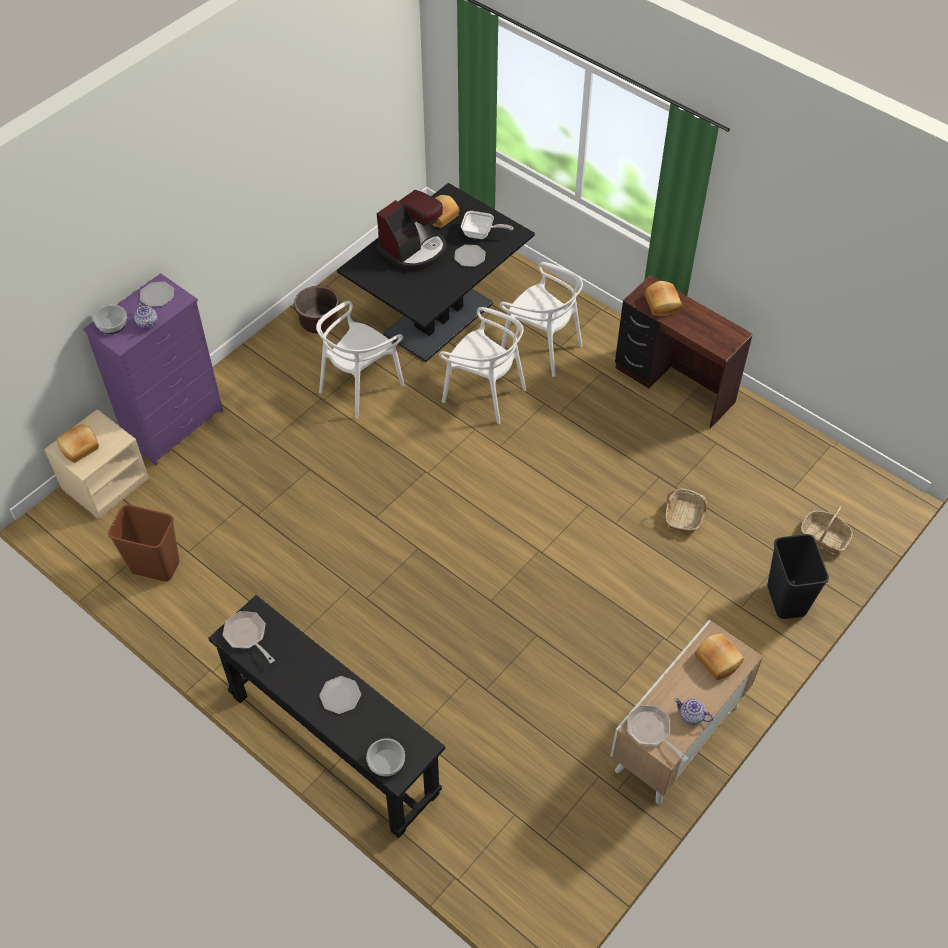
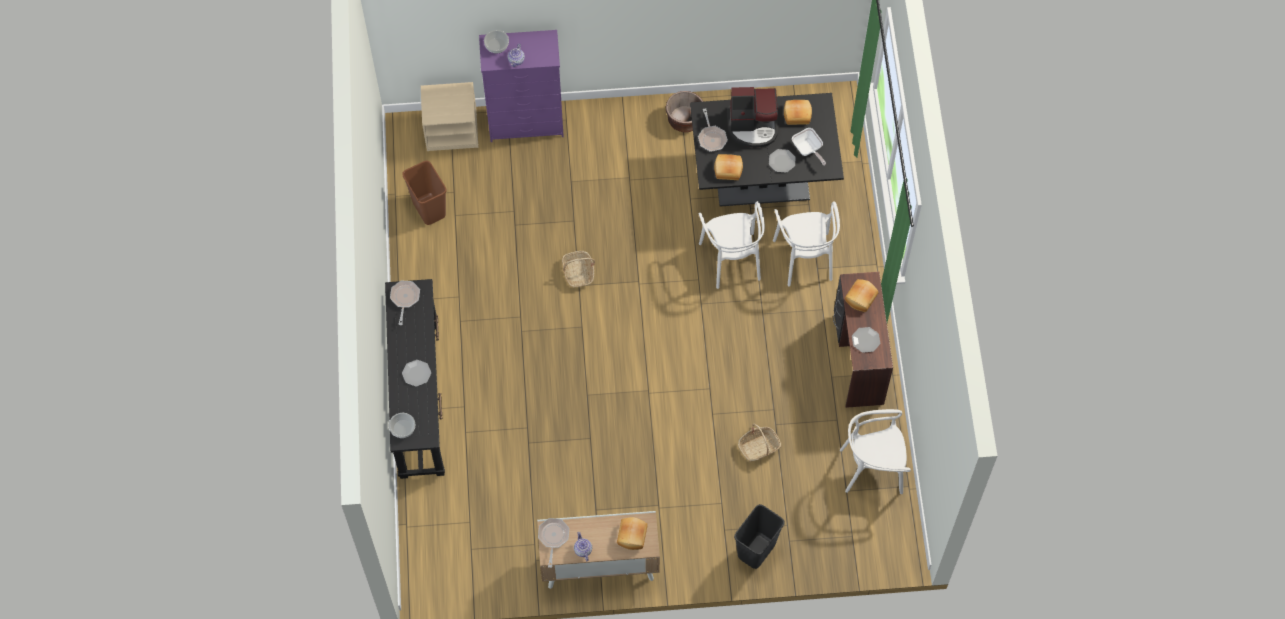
camera: 45 degrees right, 10 degrees up
bread [57,424,99,463] -> bread moved to [714,154,743,180]
plate [140,282,174,307] -> plate moved to [852,327,880,353]
white chair [316,301,405,418] -> white chair moved to [840,409,911,494]
basket [801,506,853,553] -> basket moved to [562,251,595,288]
none -> frying pan [698,108,728,152]

